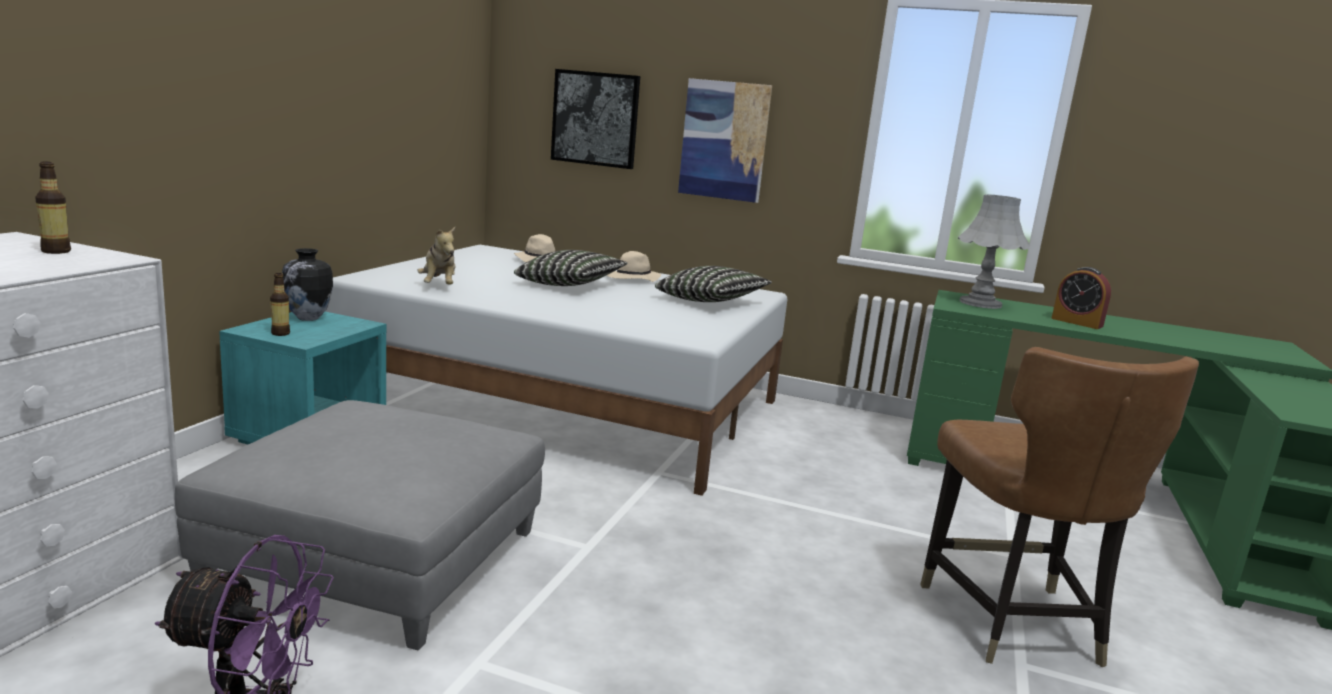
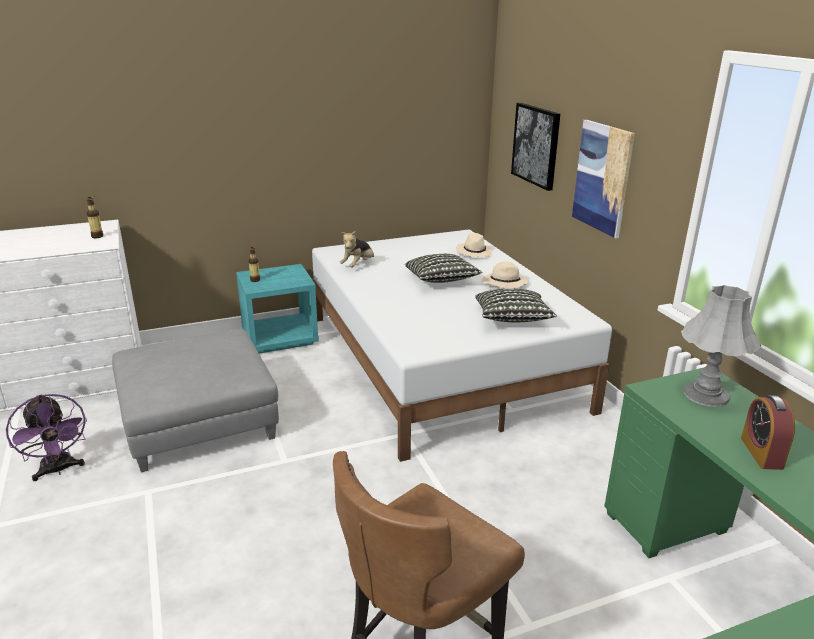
camera: 50 degrees right, 10 degrees up
vase [282,248,333,321] -> none

